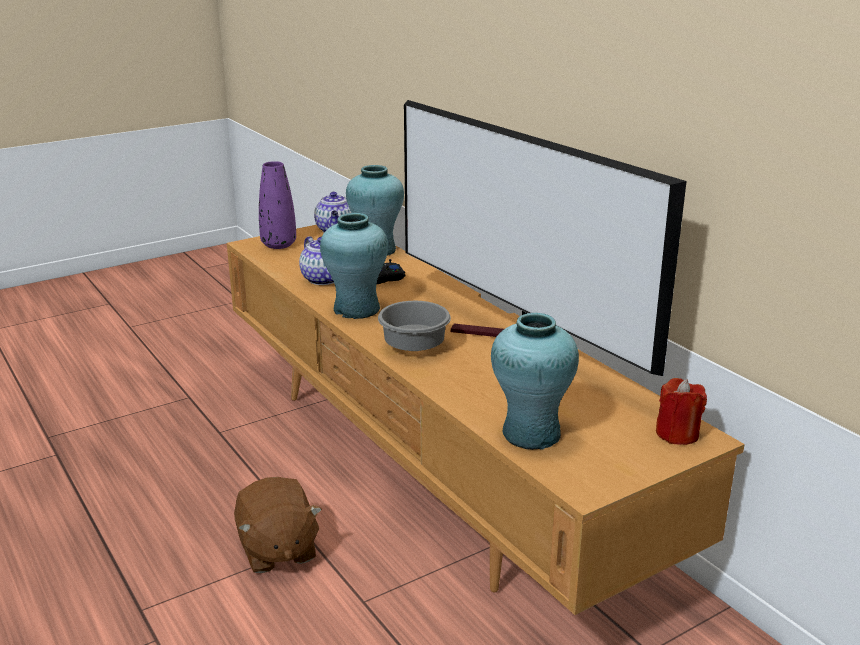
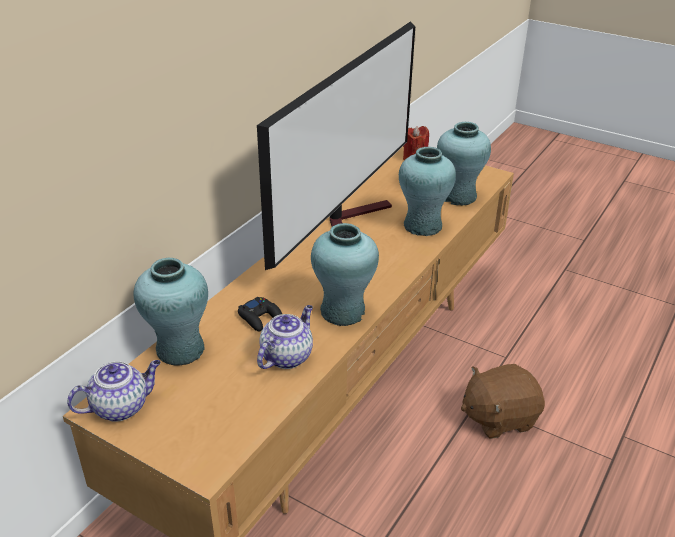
camera: 115 degrees left, 10 degrees up
brown plush toy [234,477,322,573] -> brown plush toy turned 150 degrees counterclockwise [461,364,545,439]
purple vase [259,161,296,249] -> none
grey bowl [378,301,451,351] -> none
none -> turquoise vase [399,147,456,236]

